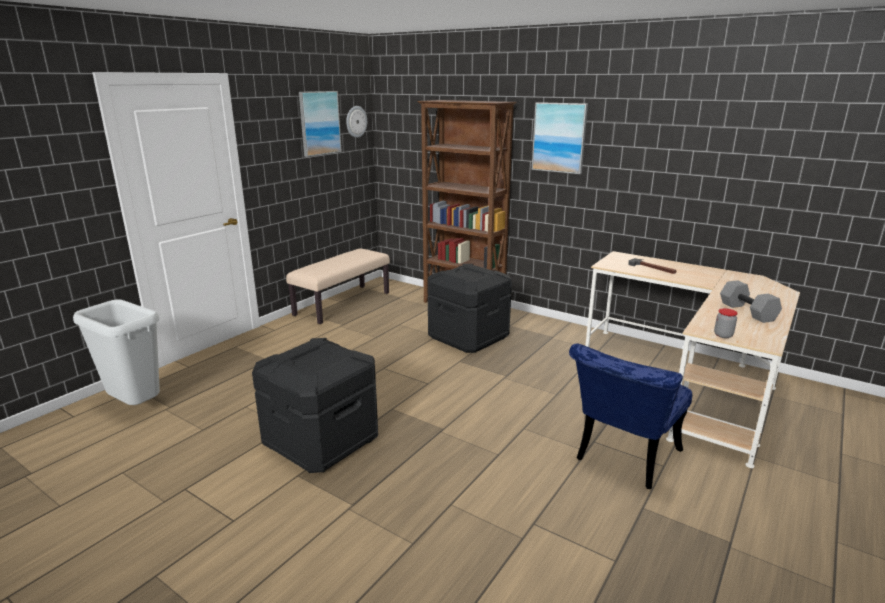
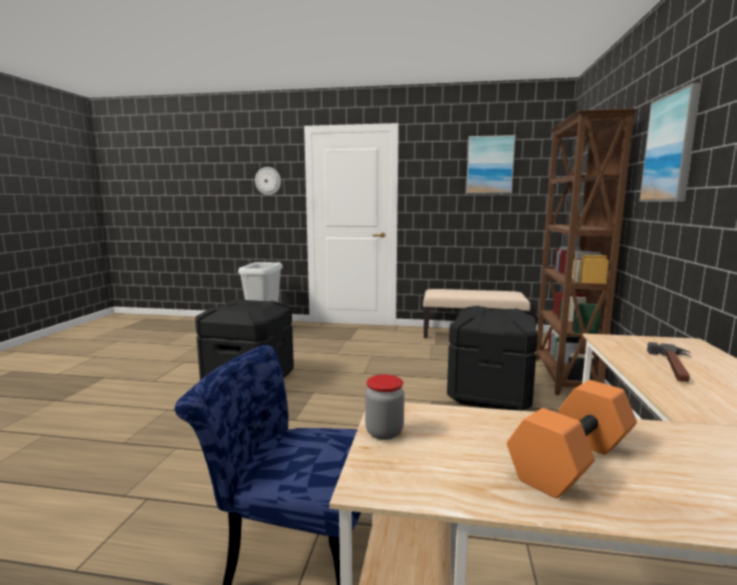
camera: 65 degrees right, 10 degrees down
wall clock [346,106,367,138] -> wall clock moved to [255,167,281,195]
grey dumbbell [720,280,782,323] -> orange dumbbell [507,380,637,498]

